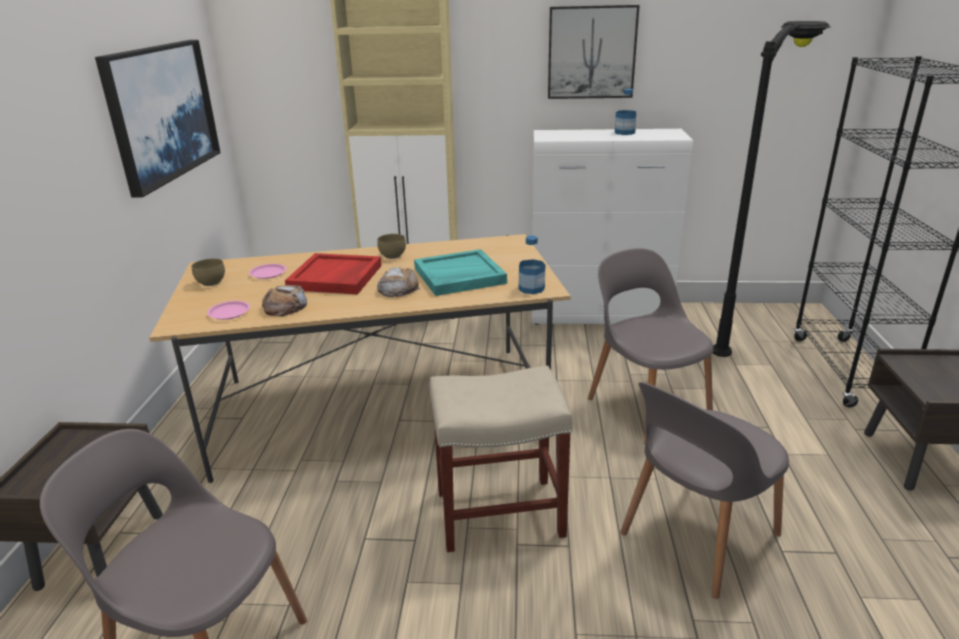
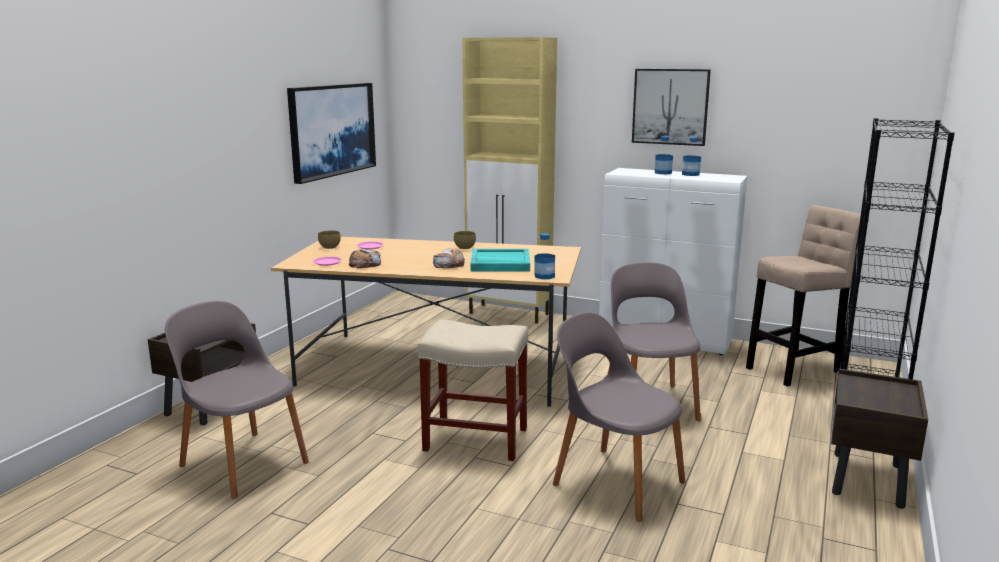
camera: 20 degrees right, 10 degrees down
red tray [285,253,382,294] -> none
grey chair [620,382,789,599] -> grey chair turned 60 degrees clockwise [553,312,685,522]
black floor lamp [713,21,830,357] -> beige stool [746,205,869,387]
none -> bottle [655,136,673,174]

